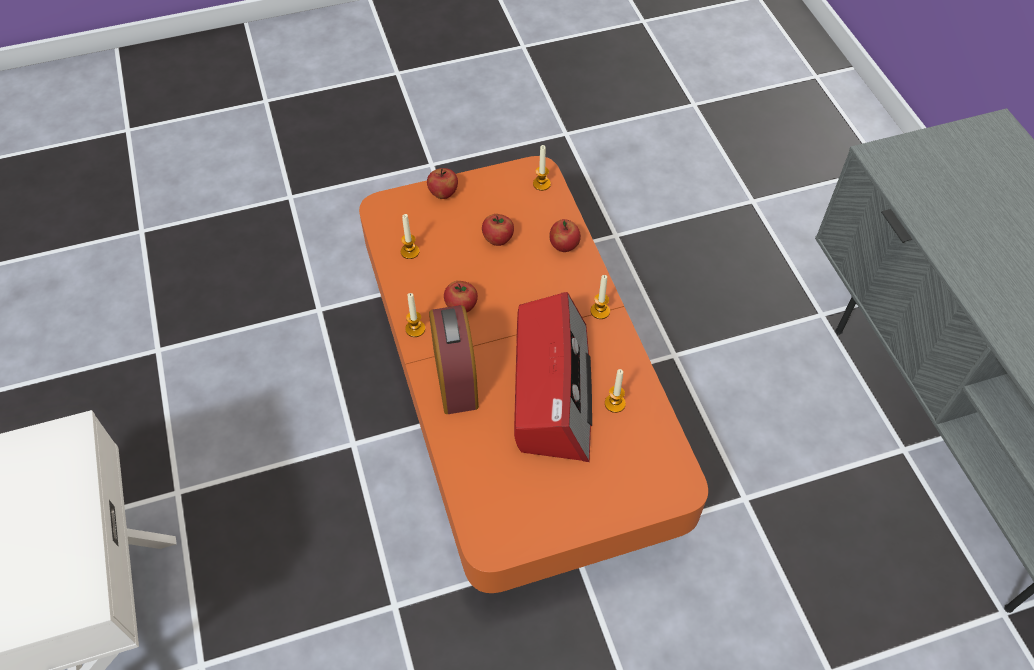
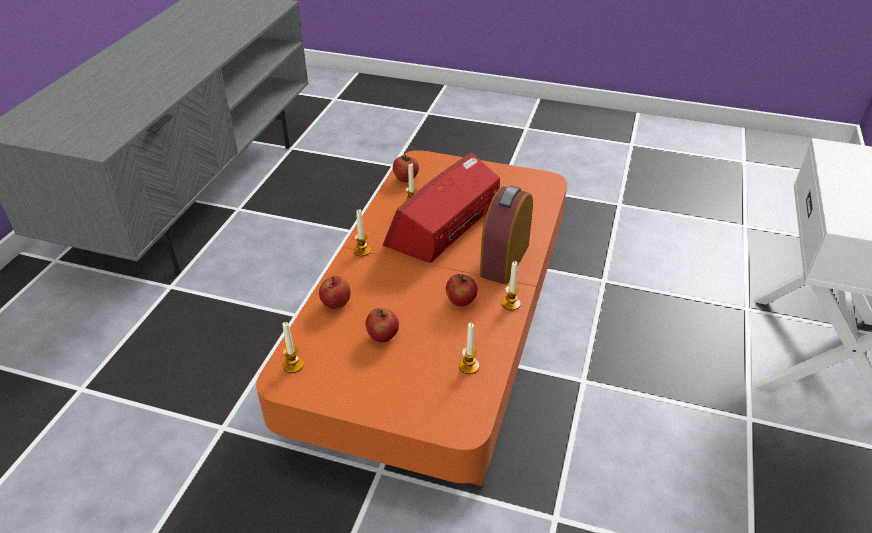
camera: 145 degrees left, 15 degrees down
apple [427,168,458,199] -> apple moved to [393,154,419,182]

